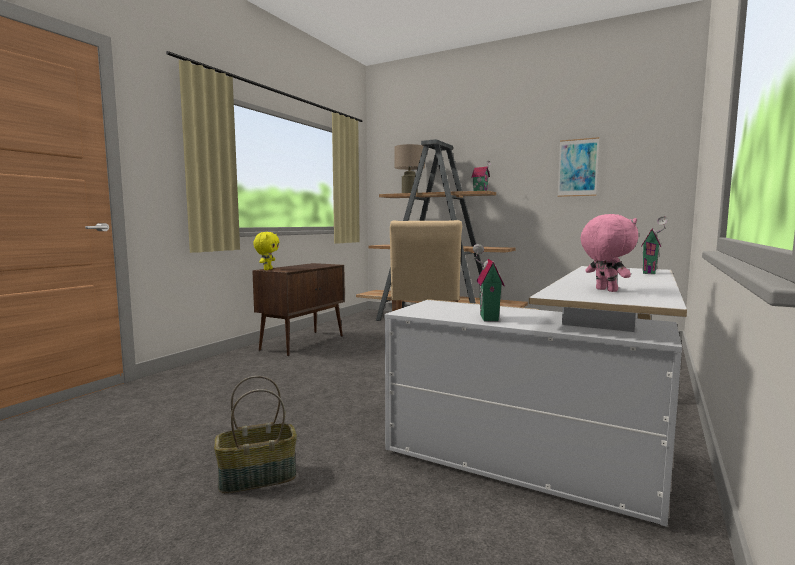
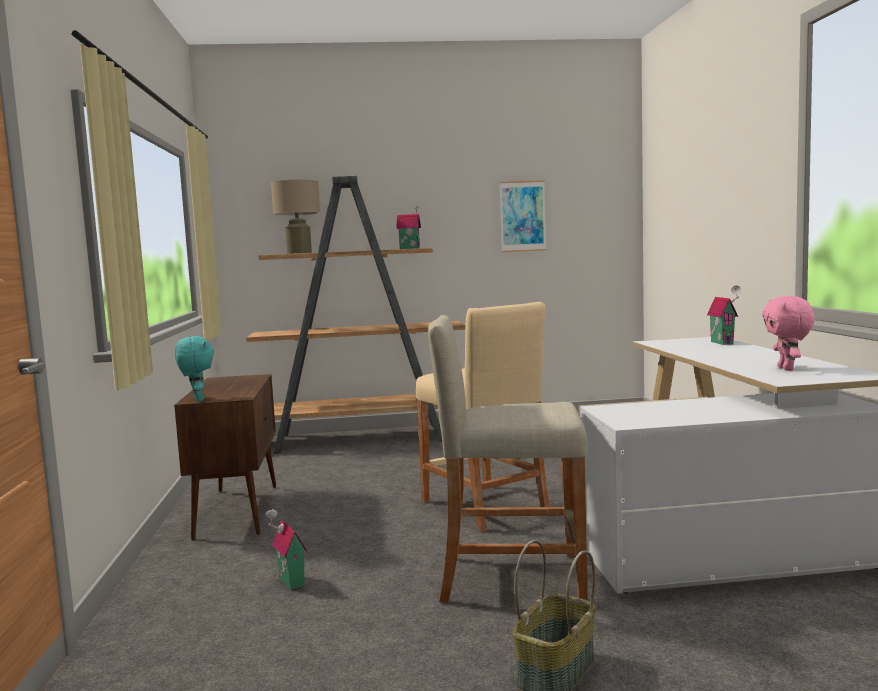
camera: 35 degrees left, 0 degrees up
yellow plush toy [253,232,279,270] -> turquoise plush toy [175,336,214,401]
toy house [473,244,504,322] -> toy house moved to [266,509,308,590]
pink plush toy [581,214,639,292] -> pink plush toy turned 120 degrees counterclockwise [762,296,815,371]
none -> beige stool [428,315,588,603]

